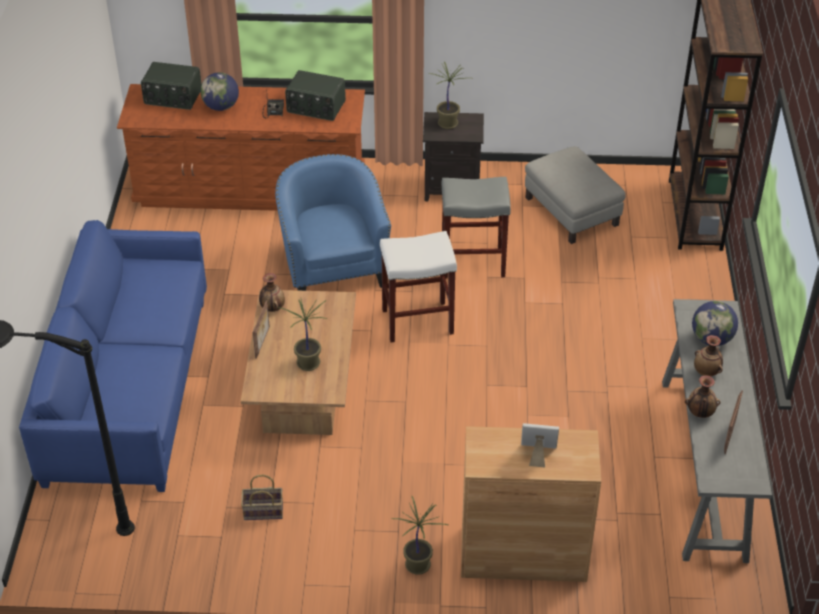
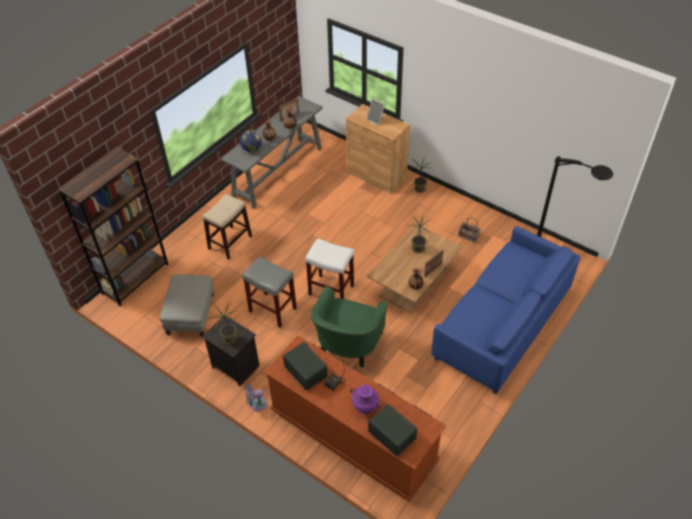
camera: 145 degrees left, 5 degrees up
globe [200,72,239,111] -> purple vase [350,385,381,414]
blue armchair [275,154,391,291] -> green armchair [310,286,388,367]
none -> stool [203,194,252,260]
none -> blue fan [245,384,267,411]

